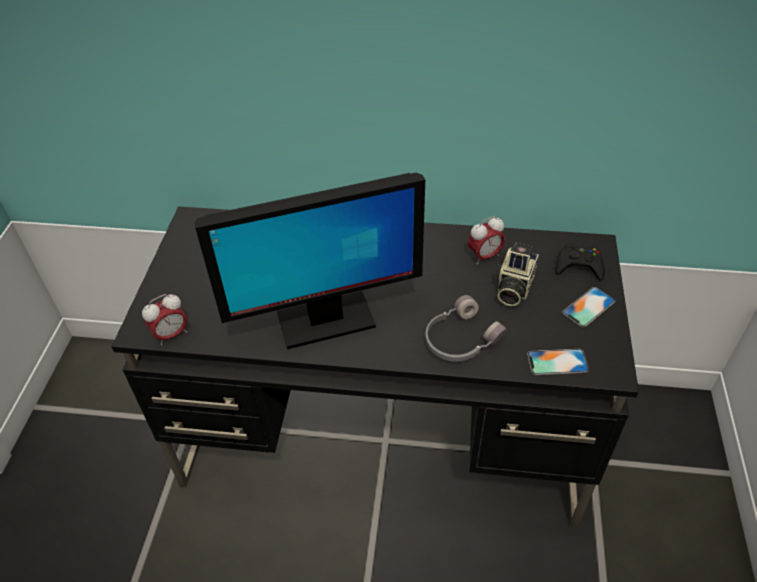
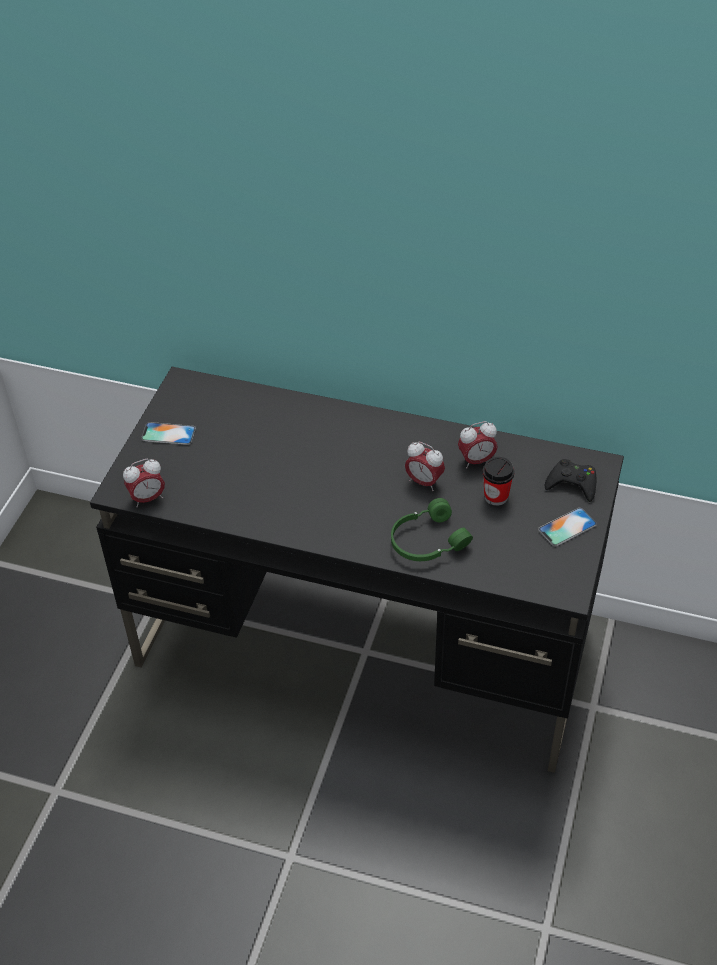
camera: 10 degrees right, 0 degrees up
monitor [194,173,425,349] -> none
grey headphones [425,295,507,362] -> green headphones [391,498,473,561]
camera [495,242,539,306] -> cup [483,457,514,506]
phone [527,349,589,375] -> phone moved to [141,422,196,445]
none -> alarm clock [405,442,445,491]

